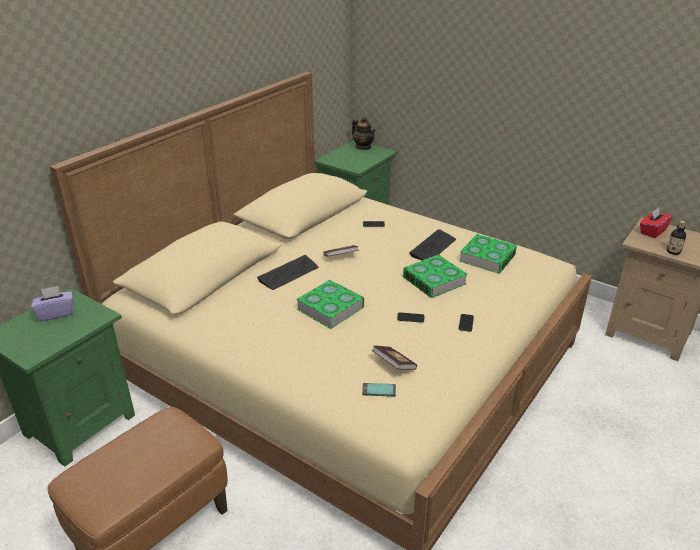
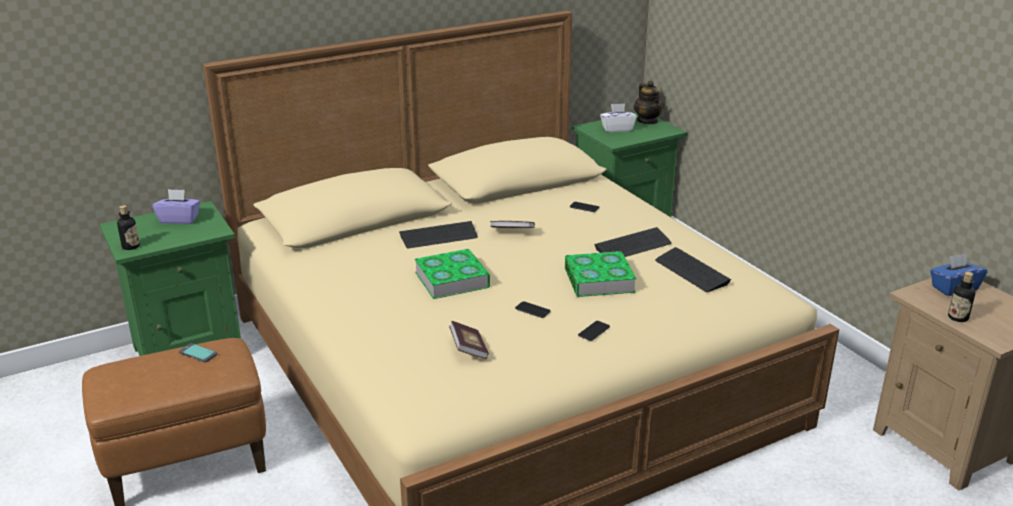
camera: 25 degrees right, 5 degrees down
phone [362,383,396,397] -> phone moved to [179,343,218,363]
book [459,234,517,274] -> keyboard [655,247,731,292]
red tissue box [640,208,673,238] -> blue tissue box [930,254,987,296]
none -> bottle [117,205,140,250]
none -> white tissue box [600,103,637,132]

